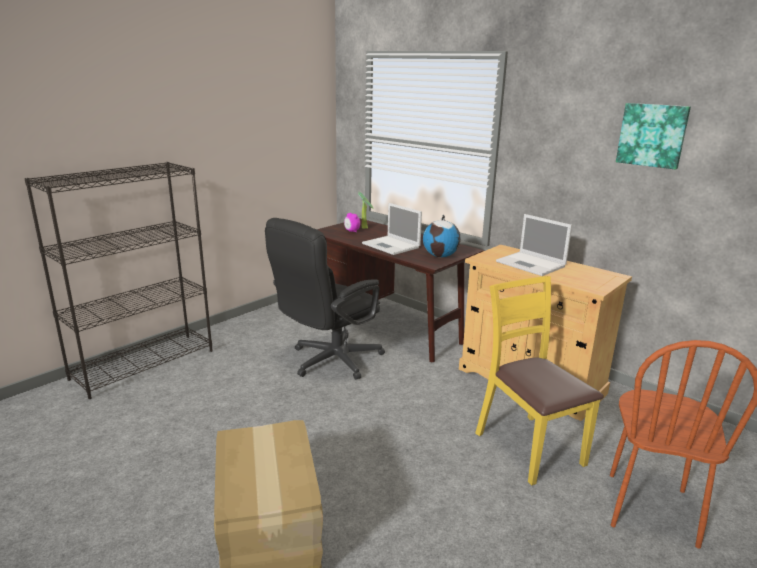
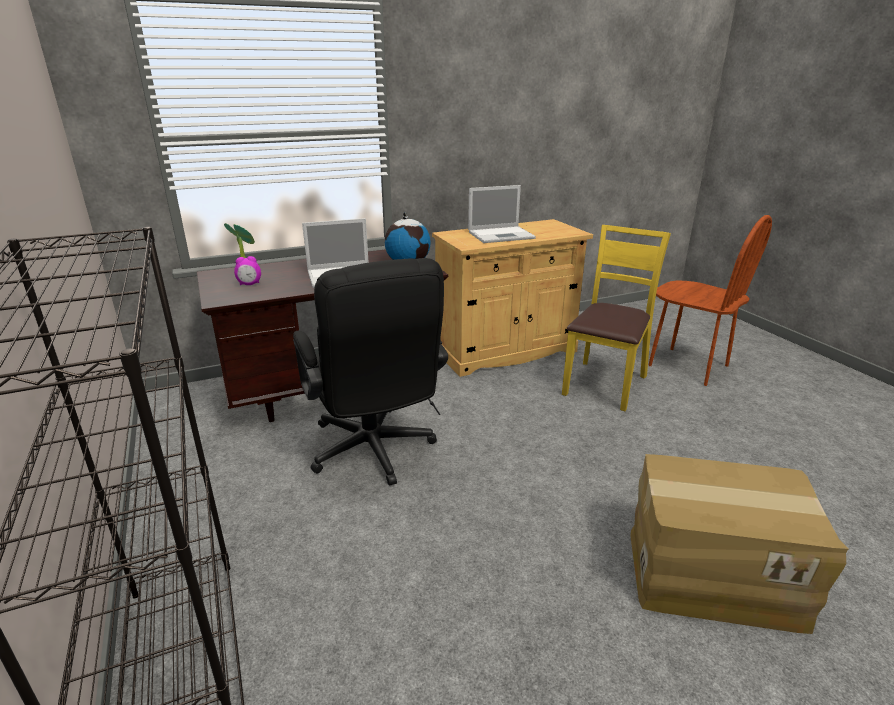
camera: 65 degrees left, 5 degrees up
yellow chair [475,276,604,485] -> yellow chair turned 120 degrees clockwise [562,225,671,411]
picture [616,103,691,169] -> none

